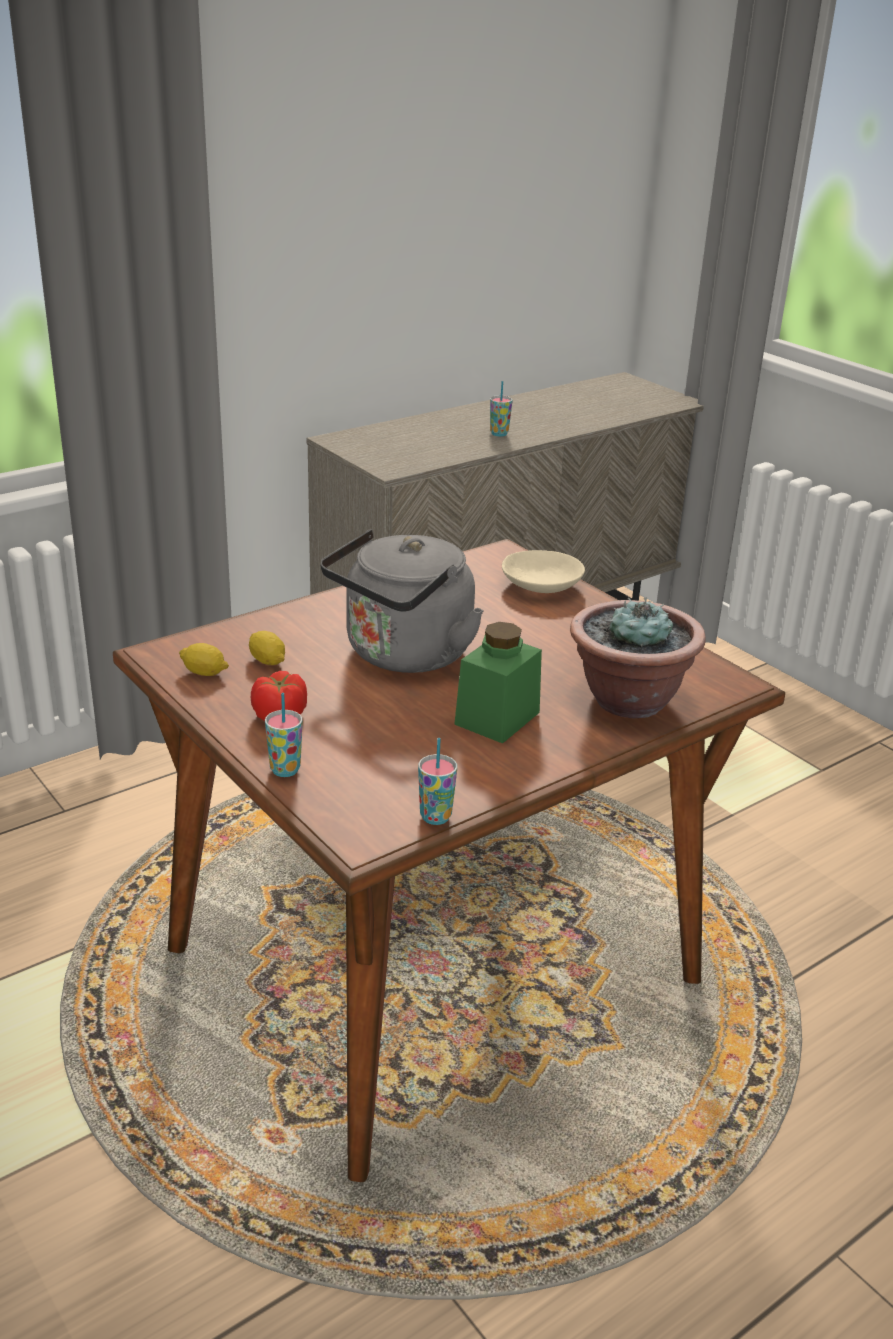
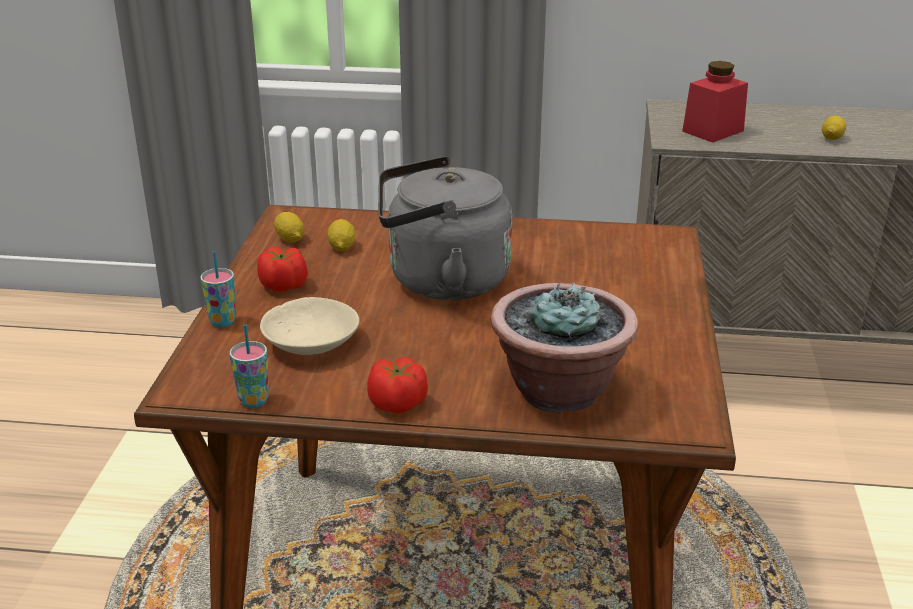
camera: 45 degrees right, 0 degrees up
green jar [454,622,542,744] -> none
cup [490,381,513,437] -> lemon [822,116,846,140]
beige bowl [502,550,585,593] -> beige bowl moved to [260,297,360,355]
none -> tomato [367,357,428,413]
none -> red jar [682,61,748,143]

